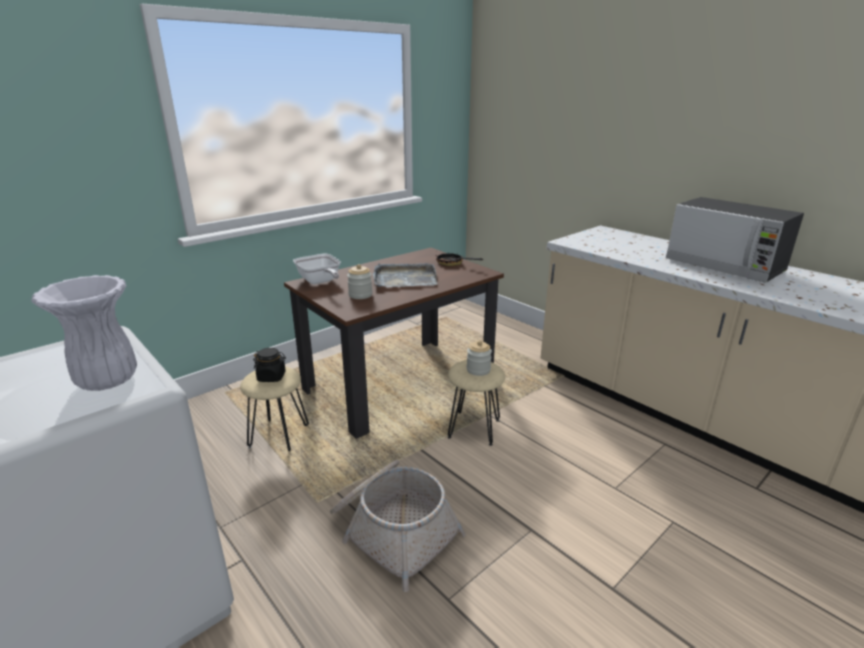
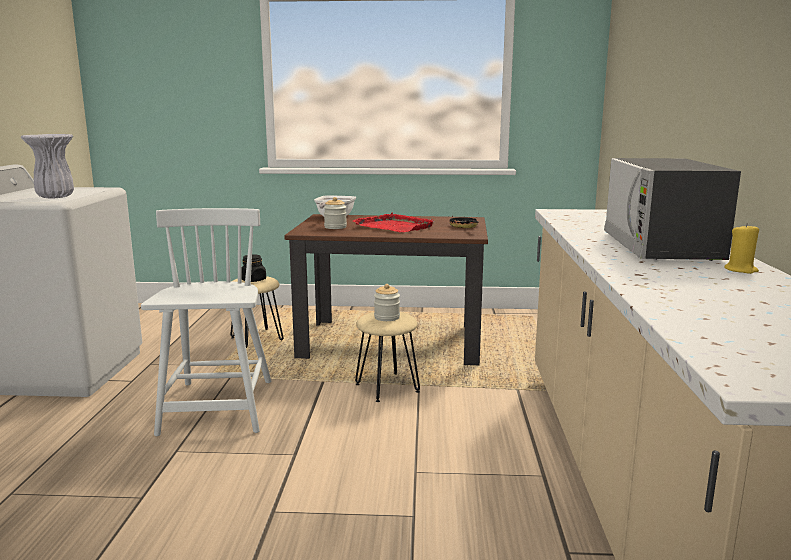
camera: 45 degrees right, 10 degrees down
basket [330,460,465,592] -> white chair [141,208,271,436]
grey tray [373,263,438,287] -> red tray [353,212,434,232]
none -> yellow candle [724,223,759,274]

